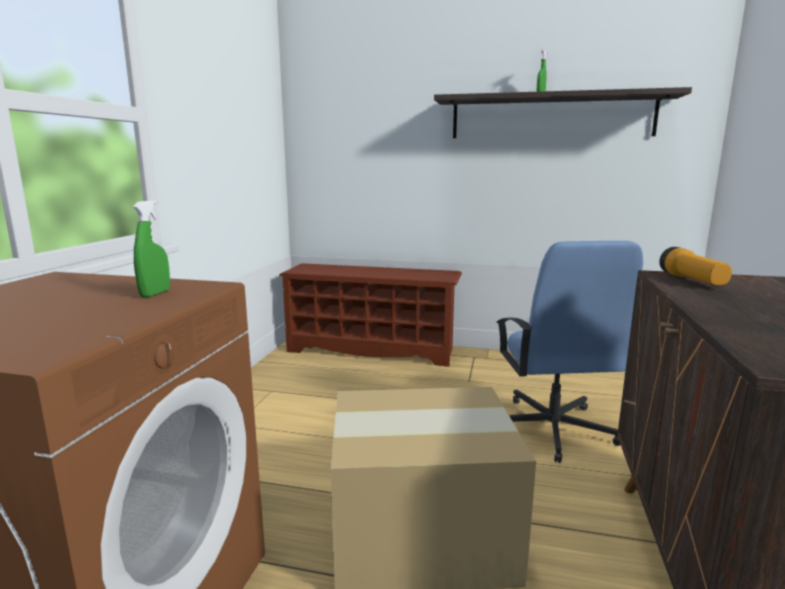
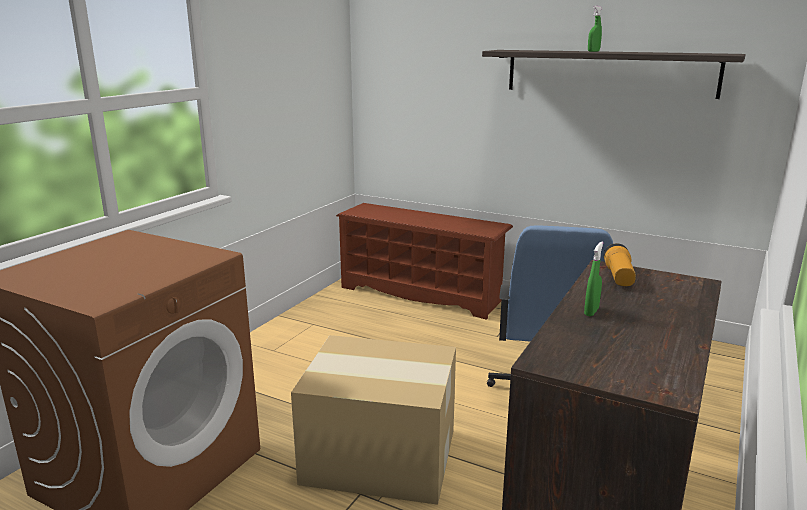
camera: 15 degrees right, 5 degrees up
green spray bottle [133,200,170,297] -> green spray bottle moved to [584,241,603,316]

